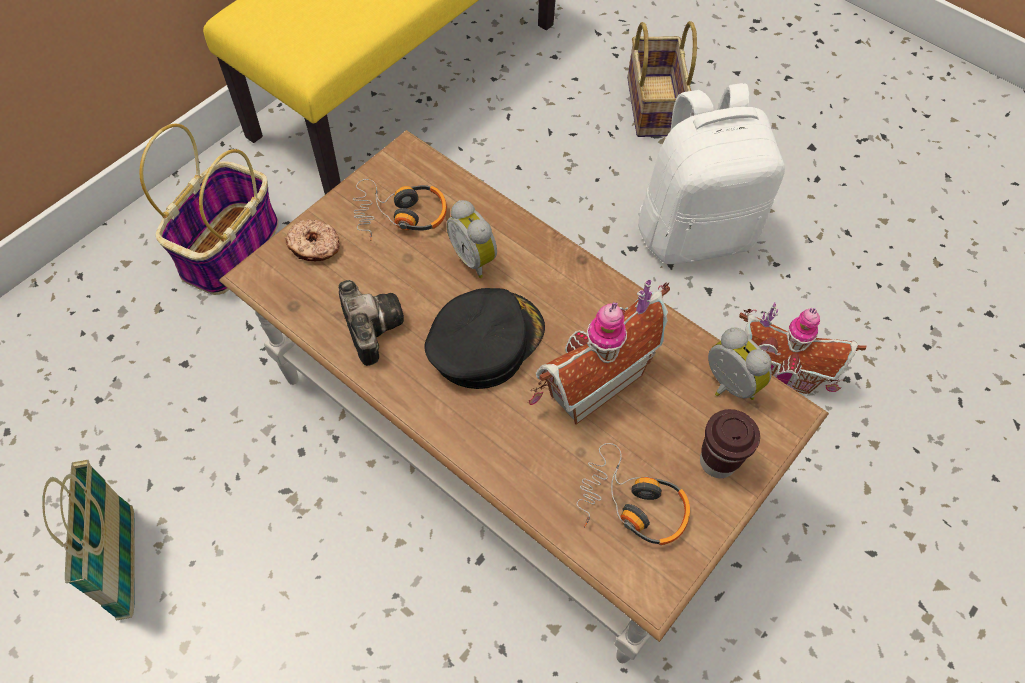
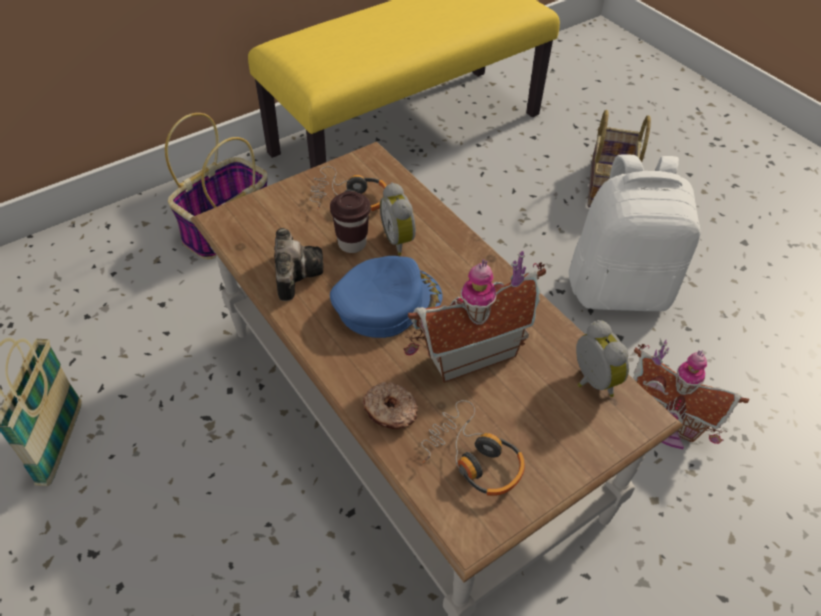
camera: 15 degrees right, 10 degrees down
donut [285,219,340,261] -> donut moved to [363,382,418,429]
black cap [424,288,545,389] -> blue cap [330,256,442,338]
brown cup [700,409,760,478] -> brown cup moved to [330,191,371,253]

